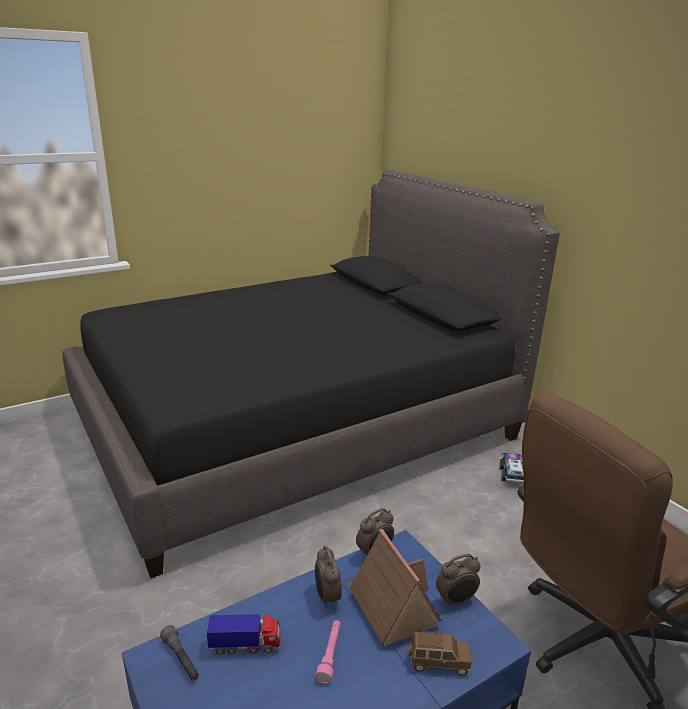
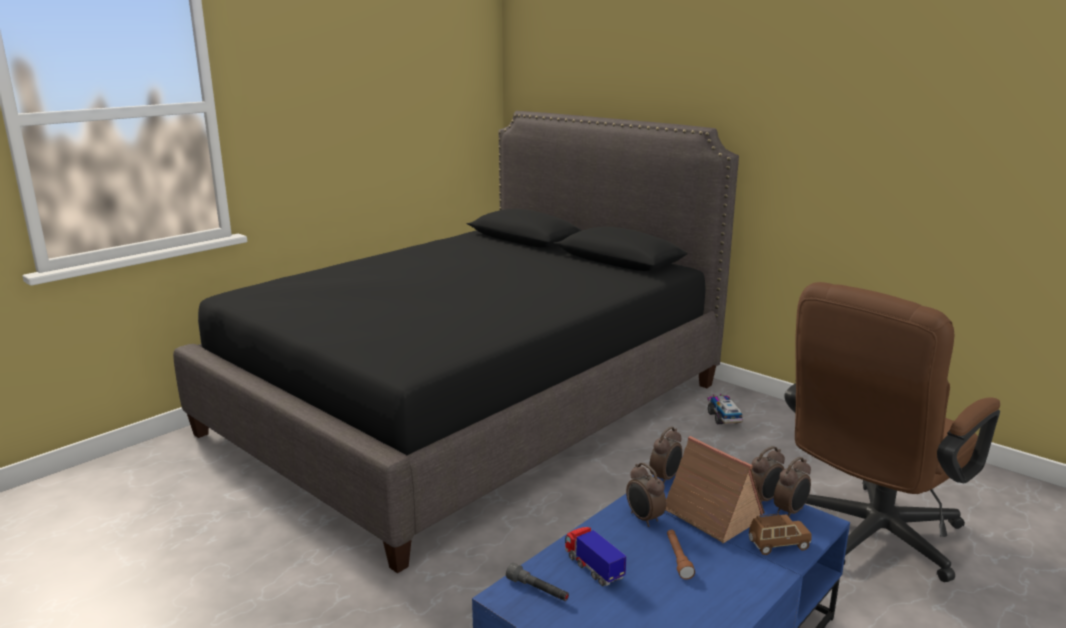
camera: 15 degrees left, 5 degrees down
toy truck [207,614,281,655] -> toy truck turned 105 degrees counterclockwise [565,527,627,586]
pink flashlight [316,620,341,683] -> brown flashlight [667,530,695,580]
none -> alarm clock [774,457,811,517]

